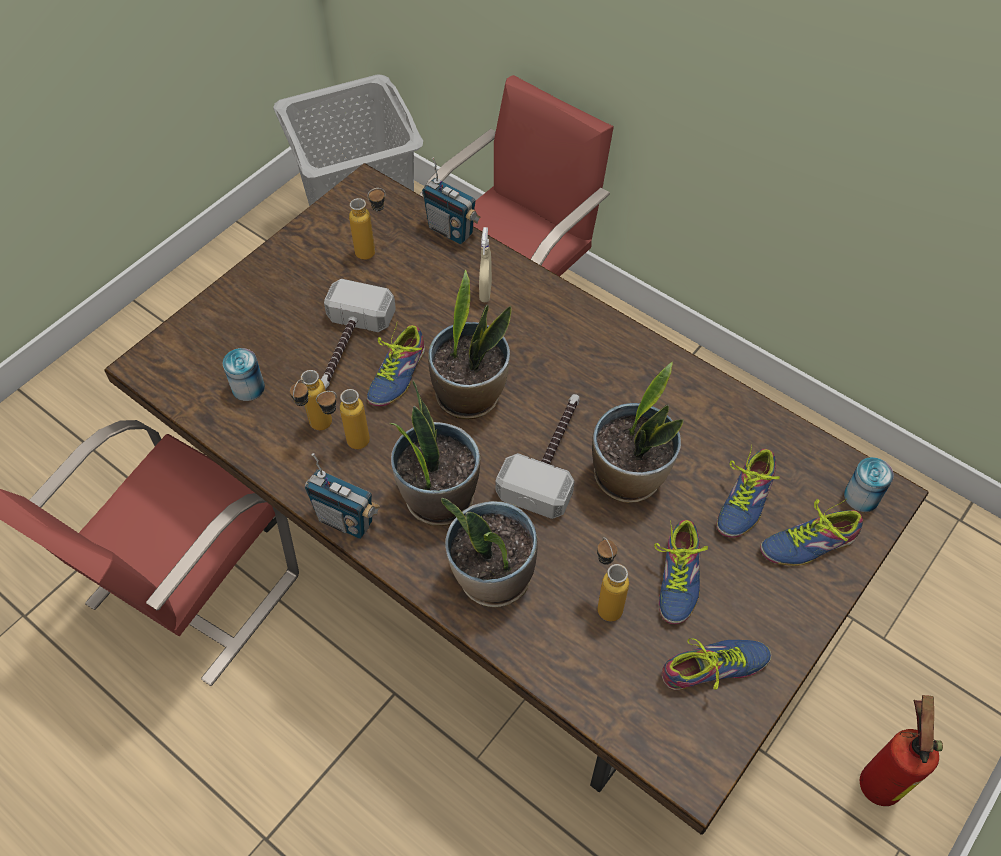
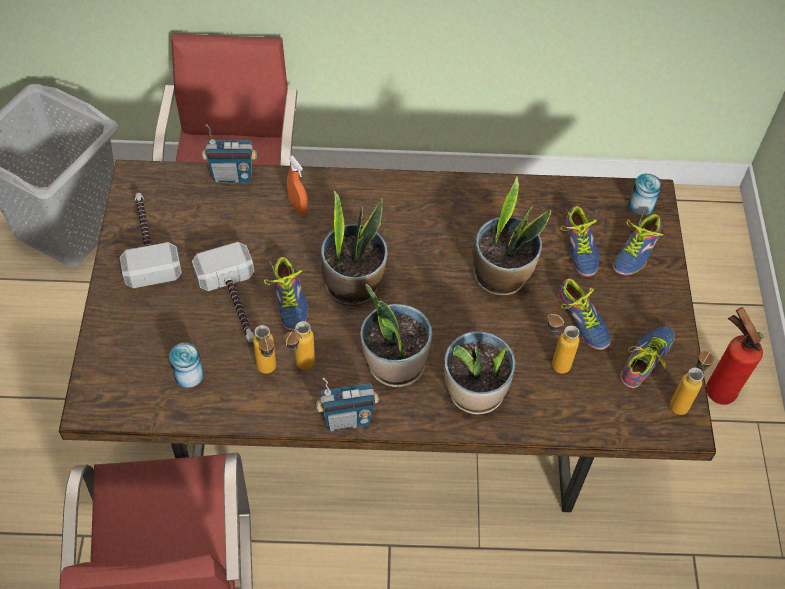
camera: 40 degrees left, 0 degrees up
bottle [349,188,386,260] -> bottle moved to [670,350,714,415]
beige spray bottle [479,227,492,302] -> orange spray bottle [287,156,308,215]
hammer [496,394,580,519] -> hammer moved to [120,193,182,288]

